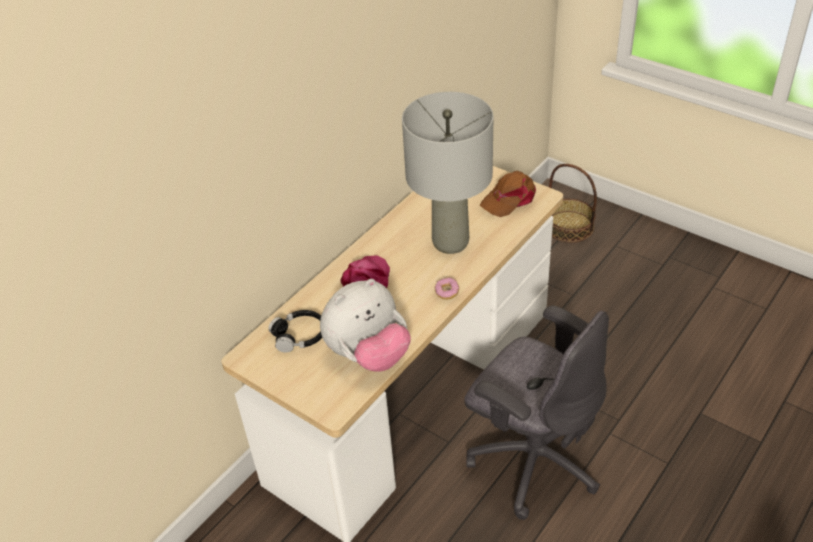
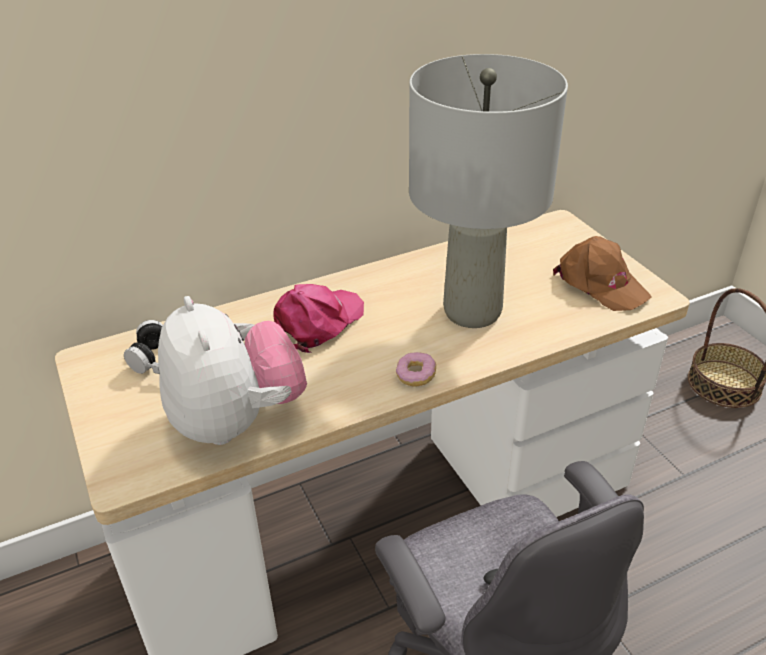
camera: 25 degrees right, 5 degrees down
plush toy [320,279,411,372] -> plush toy turned 105 degrees counterclockwise [158,296,307,445]
brown cap [480,171,536,217] -> brown cap turned 120 degrees counterclockwise [553,236,652,311]

